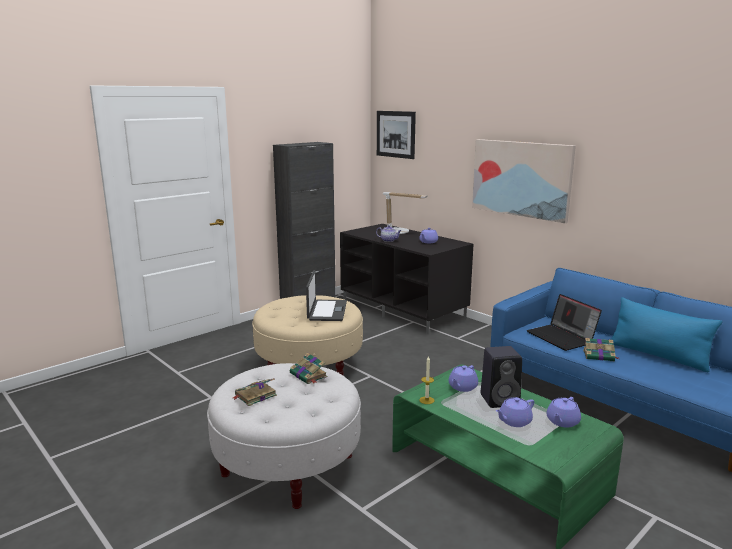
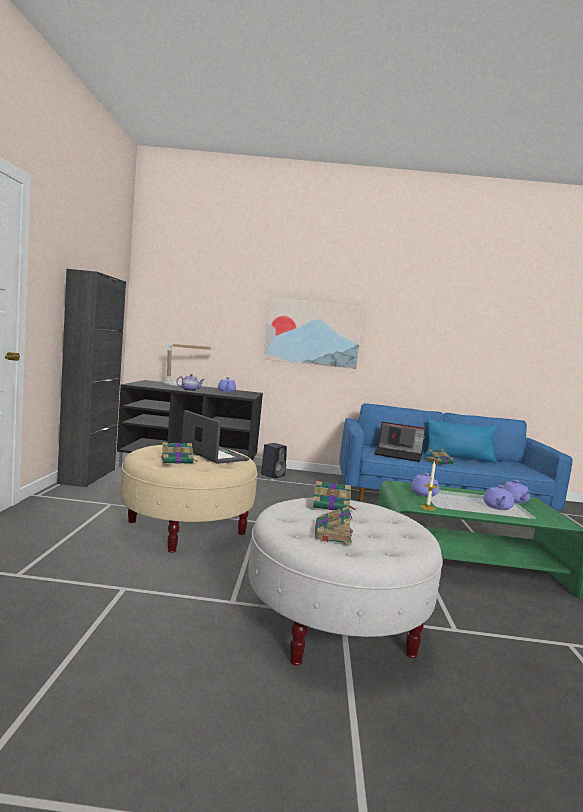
camera: 45 degrees left, 10 degrees down
picture [377,111,416,159] -> none
black speaker [480,346,522,408] -> black speaker moved to [261,443,287,479]
none -> book [161,442,198,464]

